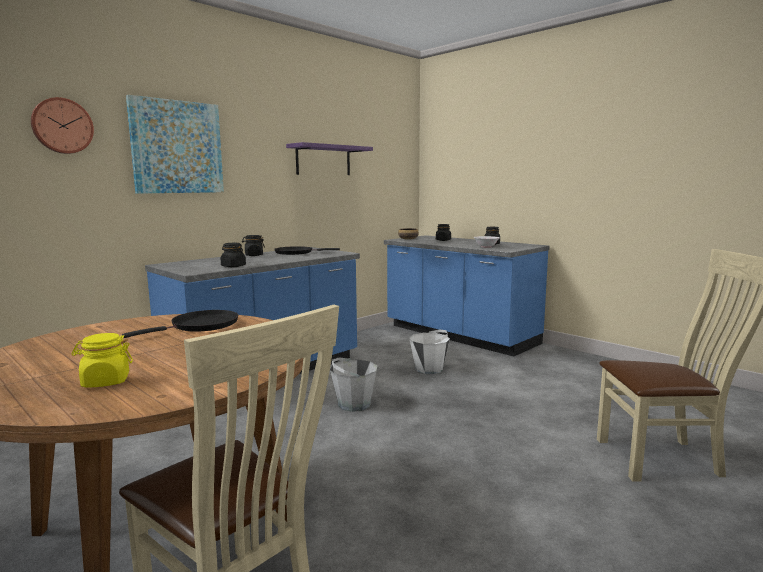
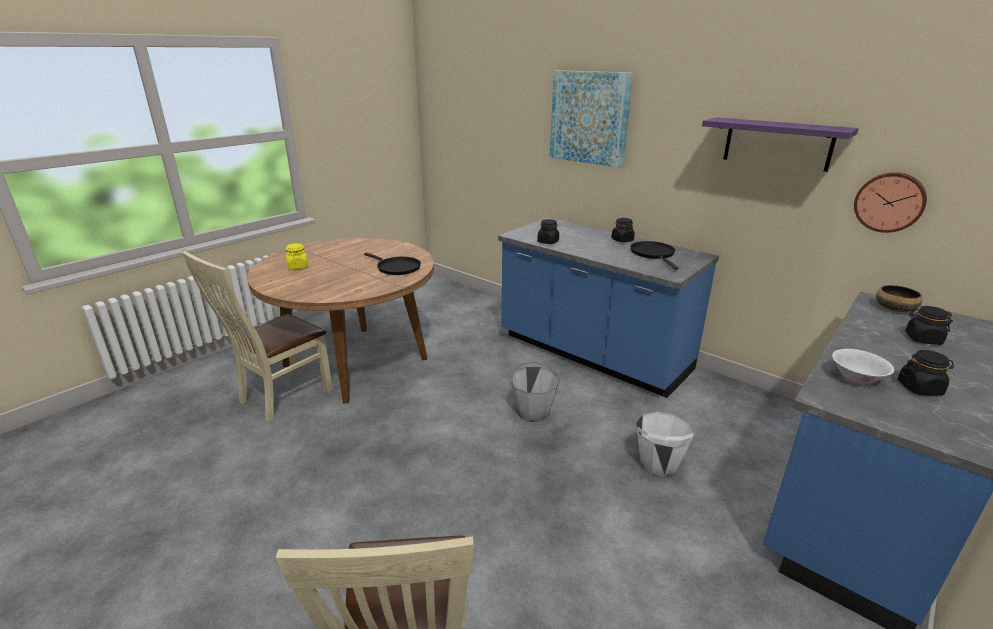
camera: 85 degrees right, 15 degrees up
wall clock [31,97,94,154] -> wall clock moved to [854,172,927,233]

